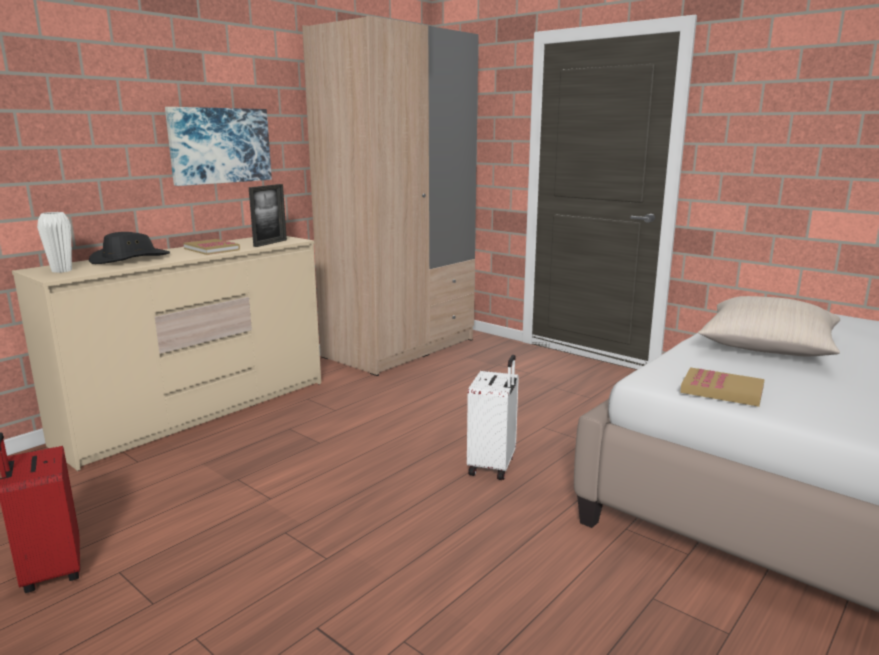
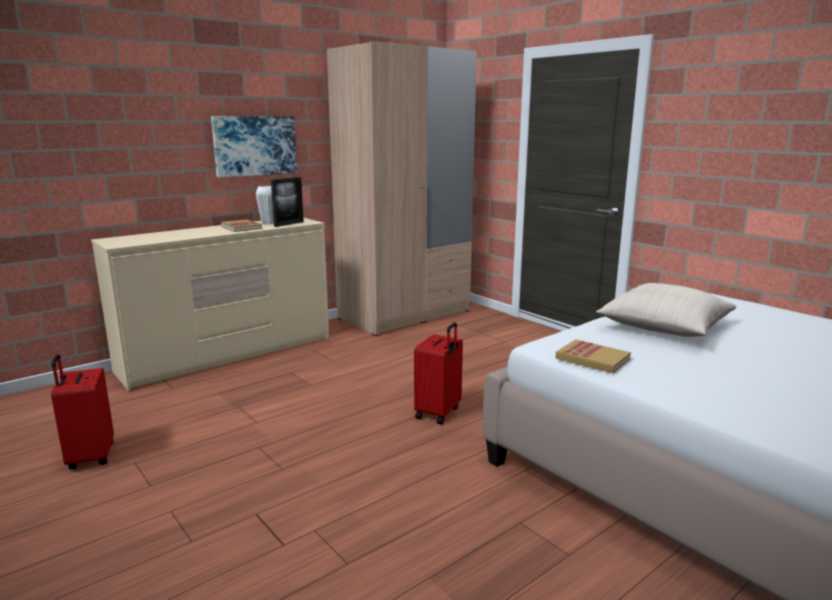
camera: 10 degrees right, 0 degrees up
white vase [37,212,72,273] -> white vase moved to [256,186,274,225]
black hat [89,232,170,264] -> none
white suitcase [467,355,519,480] -> red suitcase [414,322,463,424]

